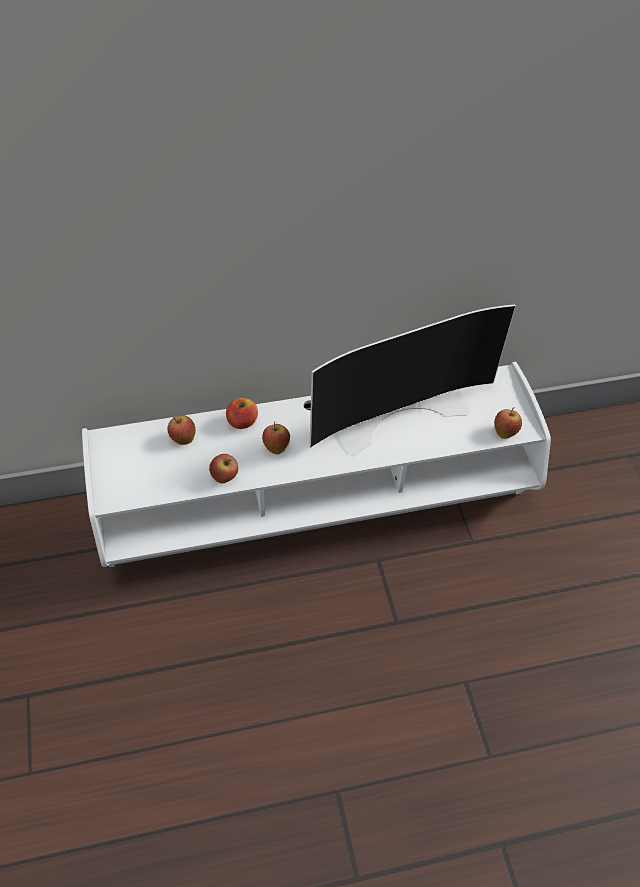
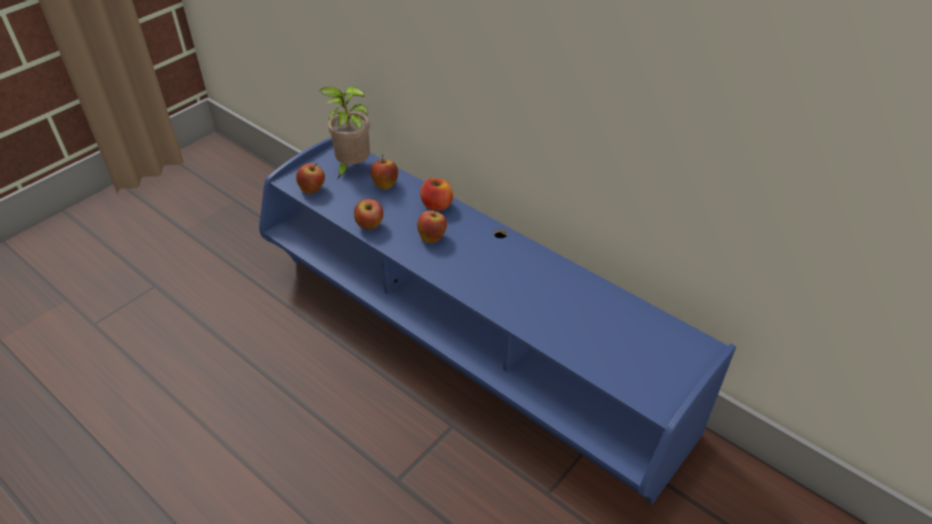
camera: 55 degrees right, 10 degrees down
white tv stand [82,362,551,567] -> blue tv stand [259,137,736,505]
television [309,305,516,456] -> none
apple [494,407,522,439] -> apple moved to [296,163,325,194]
none -> potted plant [319,87,370,178]

